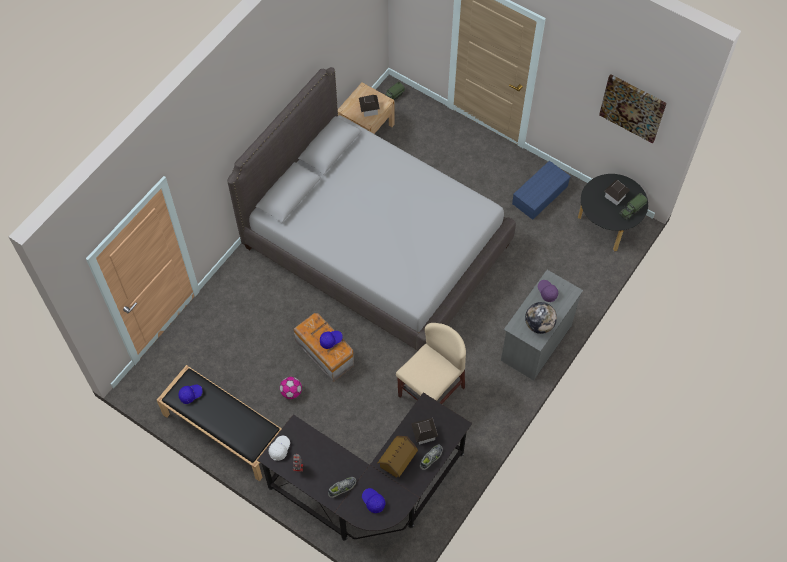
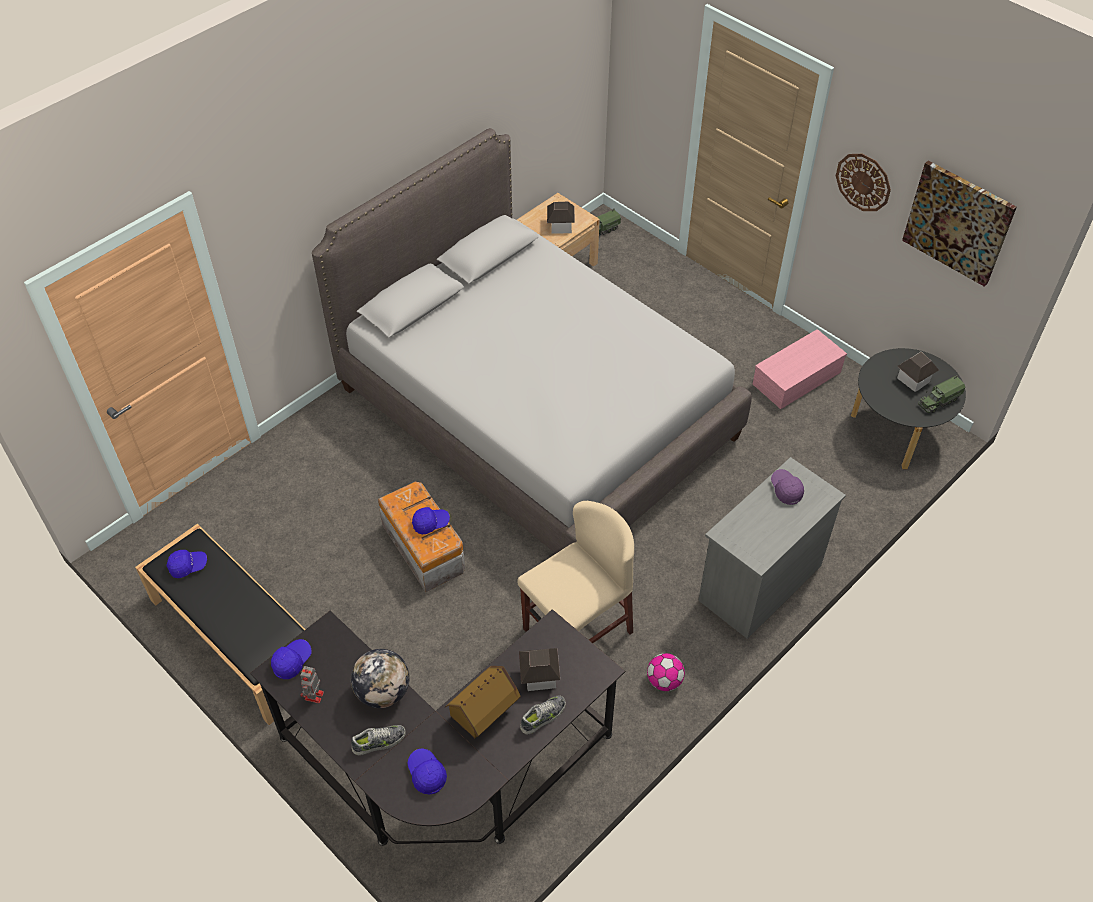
camera: 10 degrees right, 10 degrees down
white cap [268,436,290,461] -> blue cap [271,639,311,679]
football [280,377,302,399] -> football moved to [647,653,685,691]
blue storage box [512,161,571,220] -> pink storage box [753,329,847,409]
globe [525,302,557,334] -> globe moved to [351,649,410,708]
none -> wall clock [836,154,891,211]

